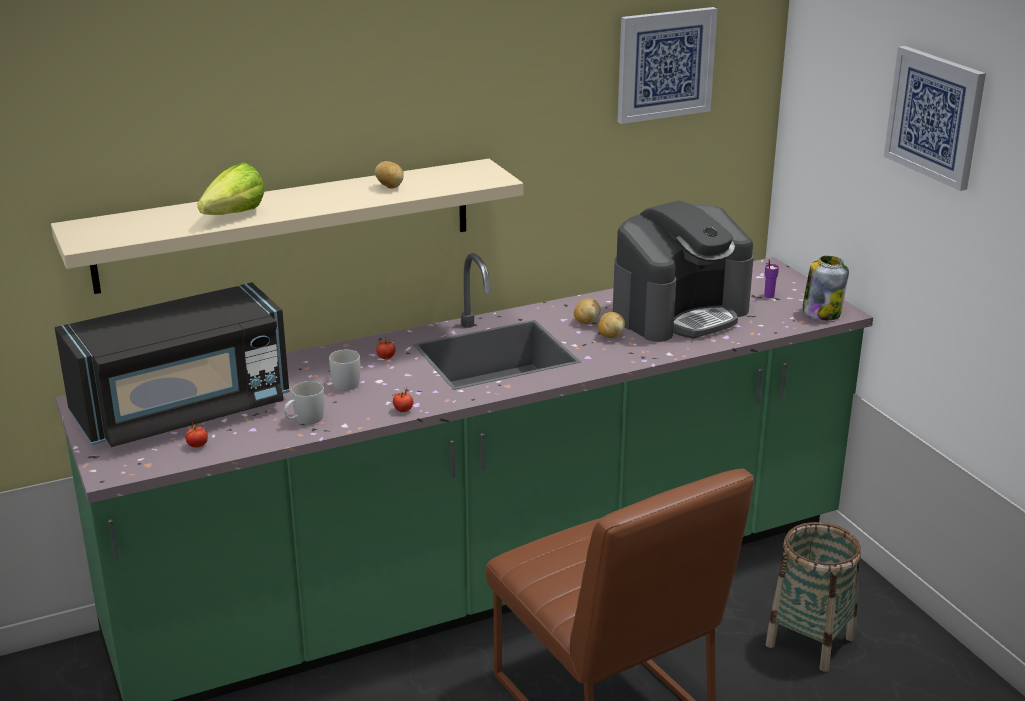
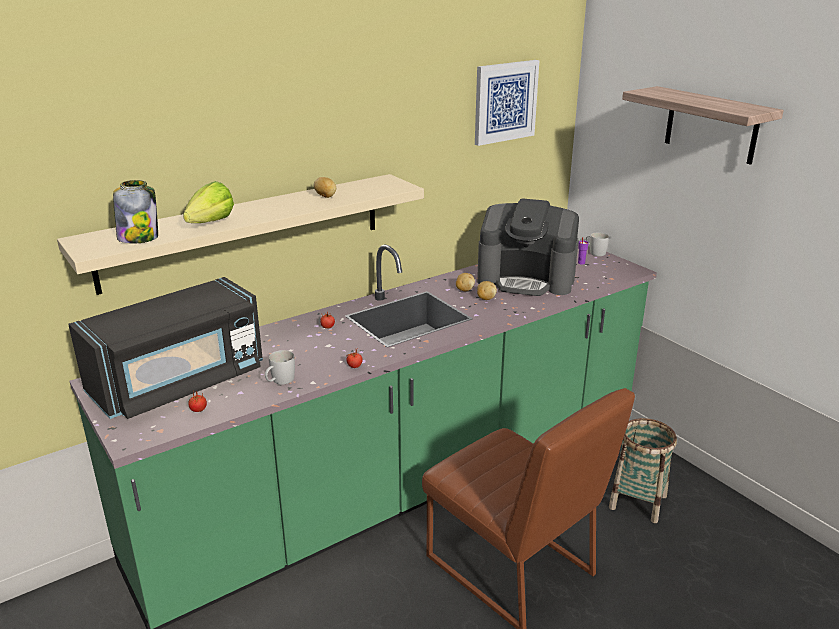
camera: 10 degrees left, 0 degrees up
white mug [329,350,360,391] -> white mug moved to [585,232,609,256]
coffee machine [613,201,754,342] -> coffee machine turned 60 degrees clockwise [477,198,579,296]
jar [802,256,849,320] -> jar moved to [113,180,158,244]
picture [884,46,986,191] -> shelf [622,86,784,165]

